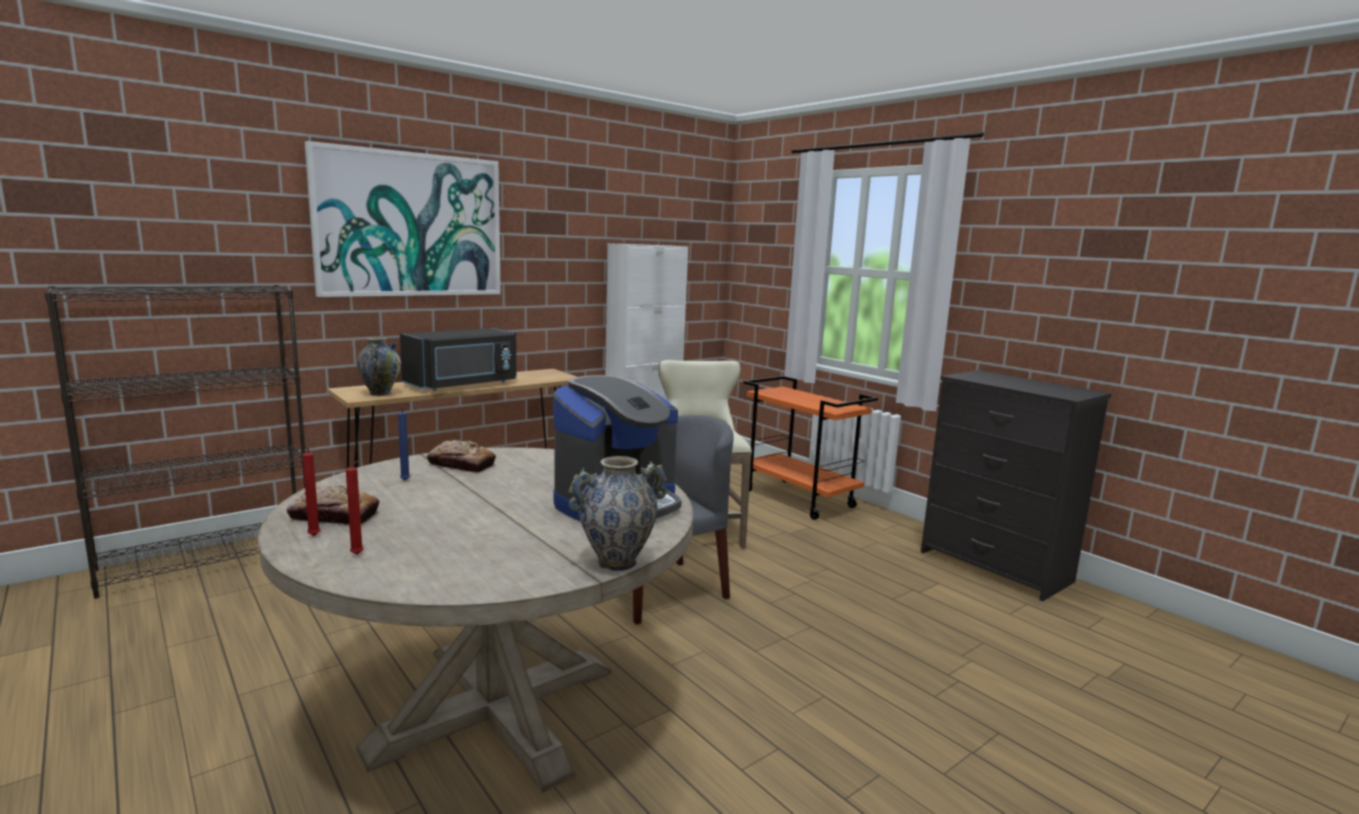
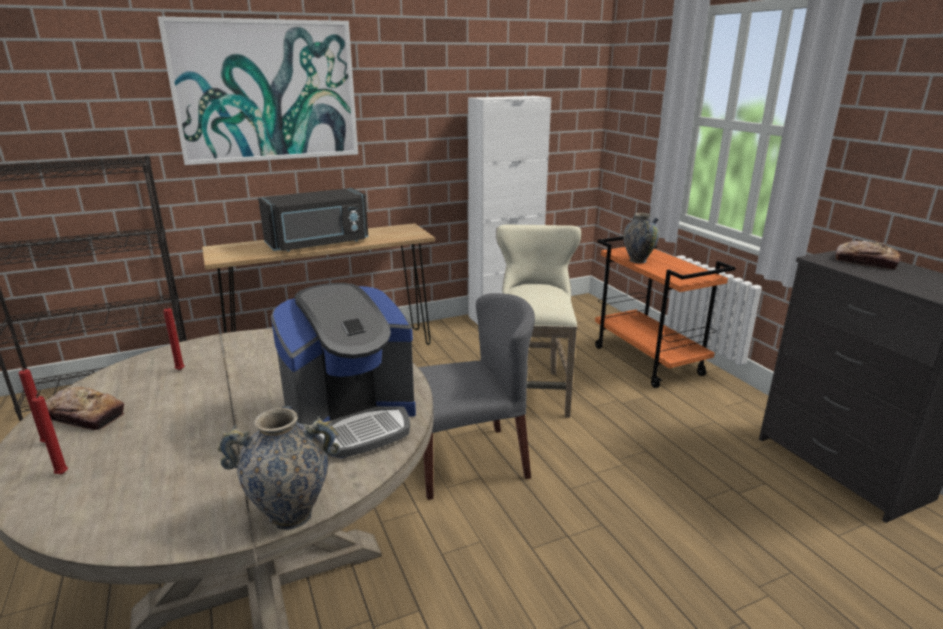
camera: 15 degrees right, 10 degrees up
vase [357,337,401,396] -> vase moved to [623,213,659,263]
blue candle [398,407,410,481] -> red candle [162,305,184,370]
bread [427,440,496,472] -> bread moved to [835,241,901,269]

